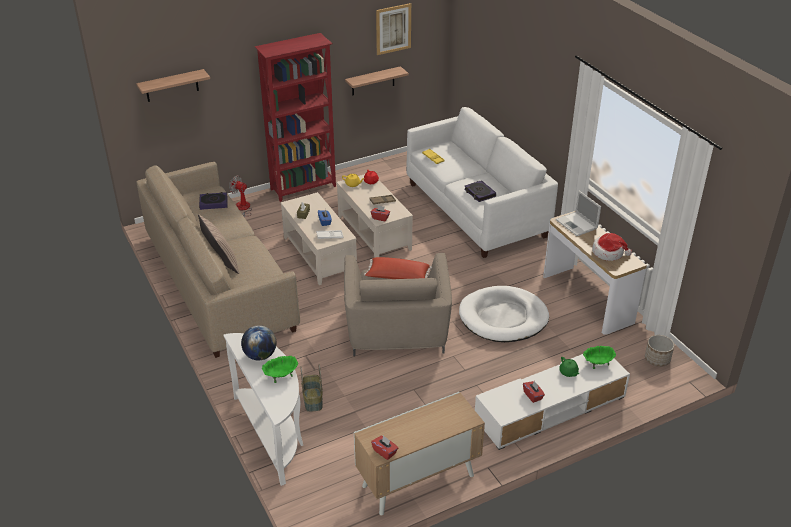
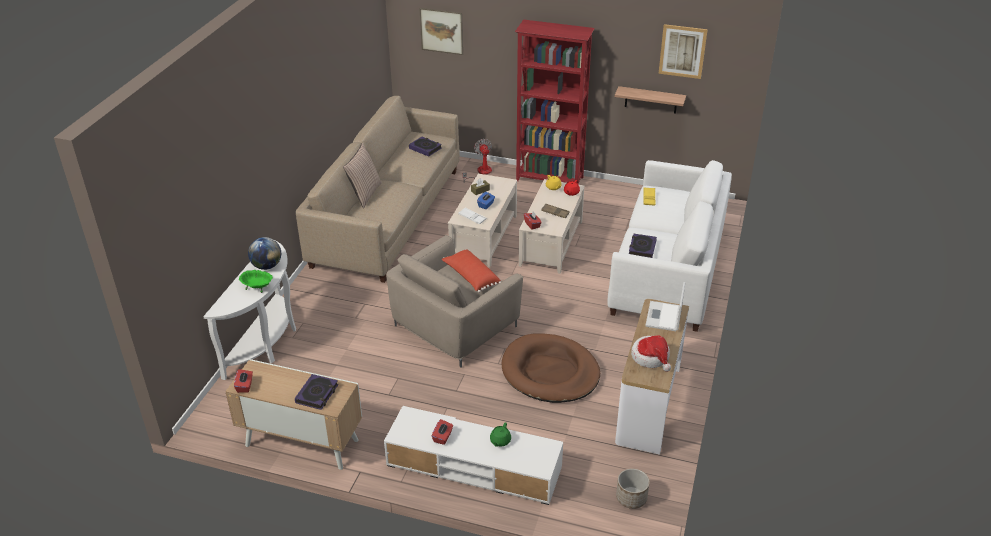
camera: 45 degrees right, 0 degrees up
shelf [136,69,210,102] -> picture [419,8,463,55]
basket [301,365,323,412] -> none
white dog bed [459,286,549,342] -> brown dog bed [501,333,600,403]
green bowl [583,346,616,369] -> none
none -> book [295,374,338,410]

